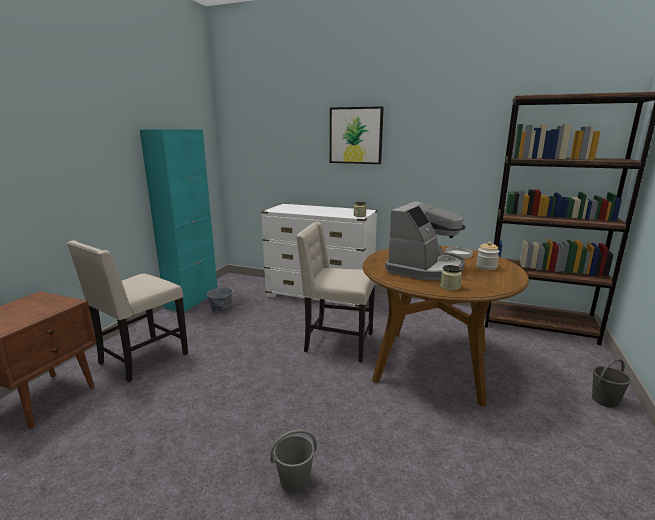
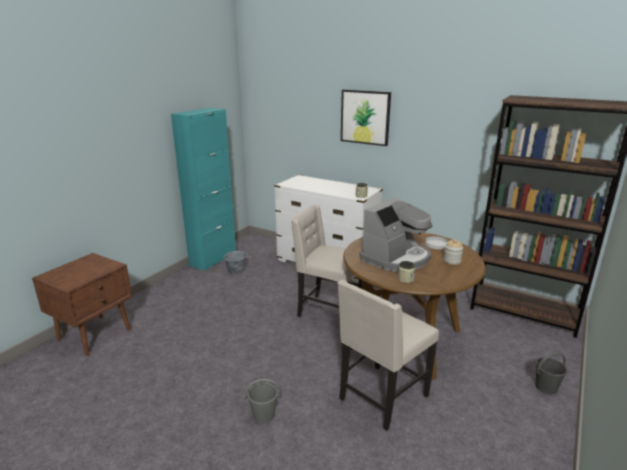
camera: 10 degrees right, 5 degrees up
beige chair [67,240,188,382] -> beige chair moved to [338,279,439,431]

